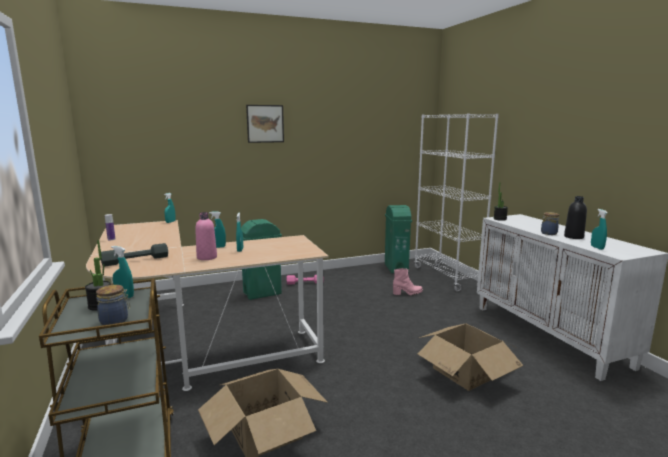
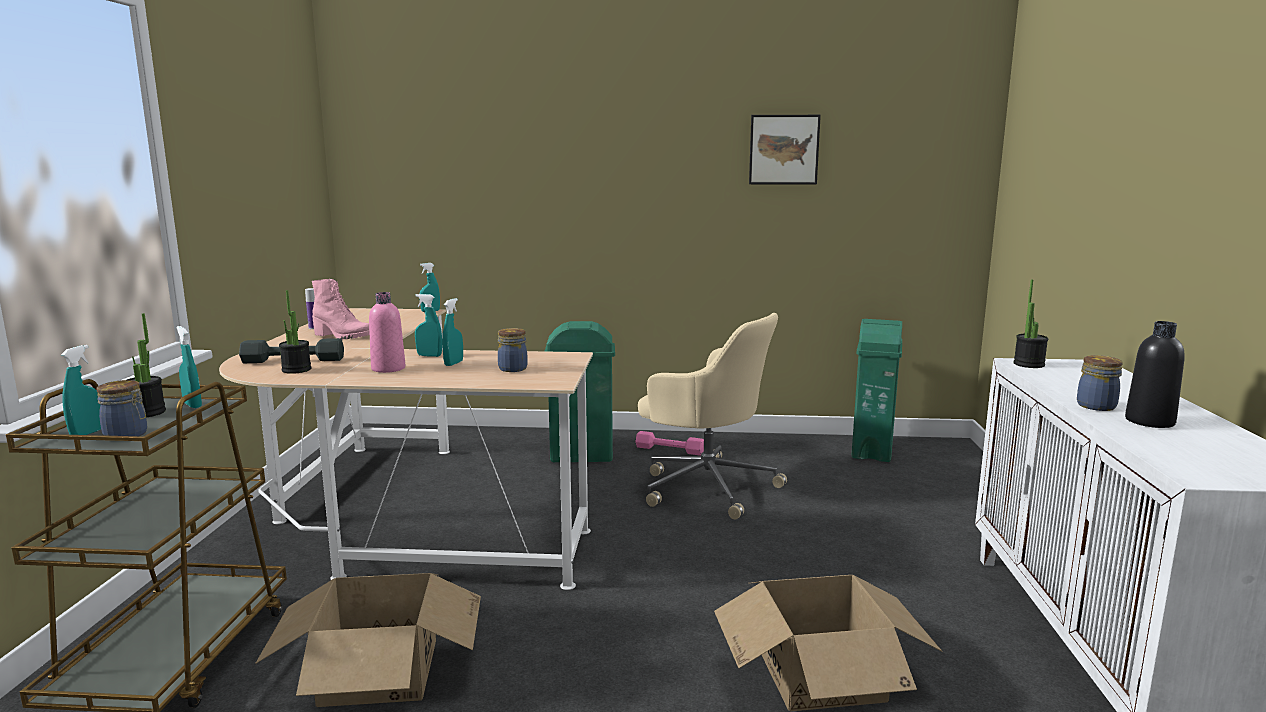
camera: 25 degrees right, 0 degrees up
picture [246,105,284,143] -> picture moved to [749,115,821,185]
pink boot [393,268,423,295] -> pink boot moved to [312,279,370,339]
white bookcase [414,113,499,291] -> none
turquoise spray bottle [591,209,607,250] -> turquoise spray bottle moved to [61,345,101,435]
none -> potted plant [279,290,312,374]
none -> jar [498,328,528,372]
none -> beige office chair [638,313,787,519]

